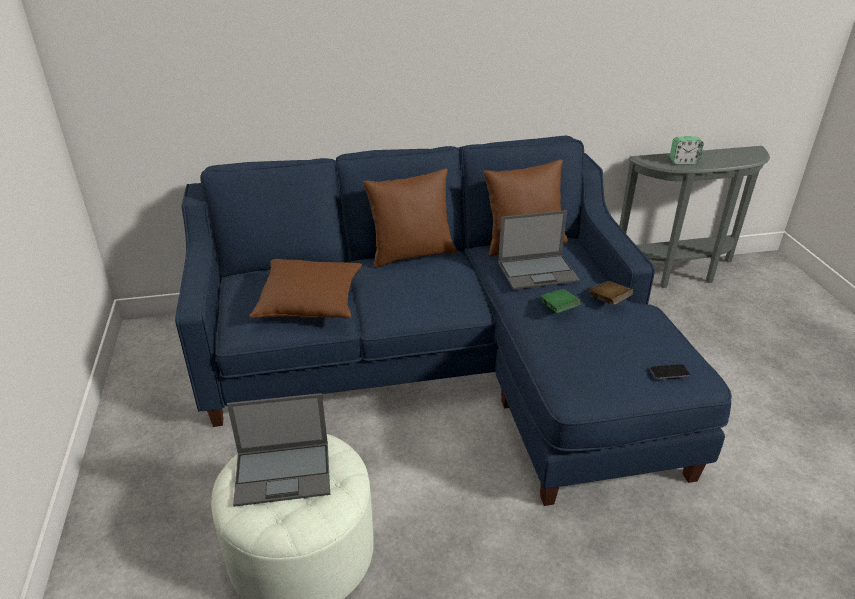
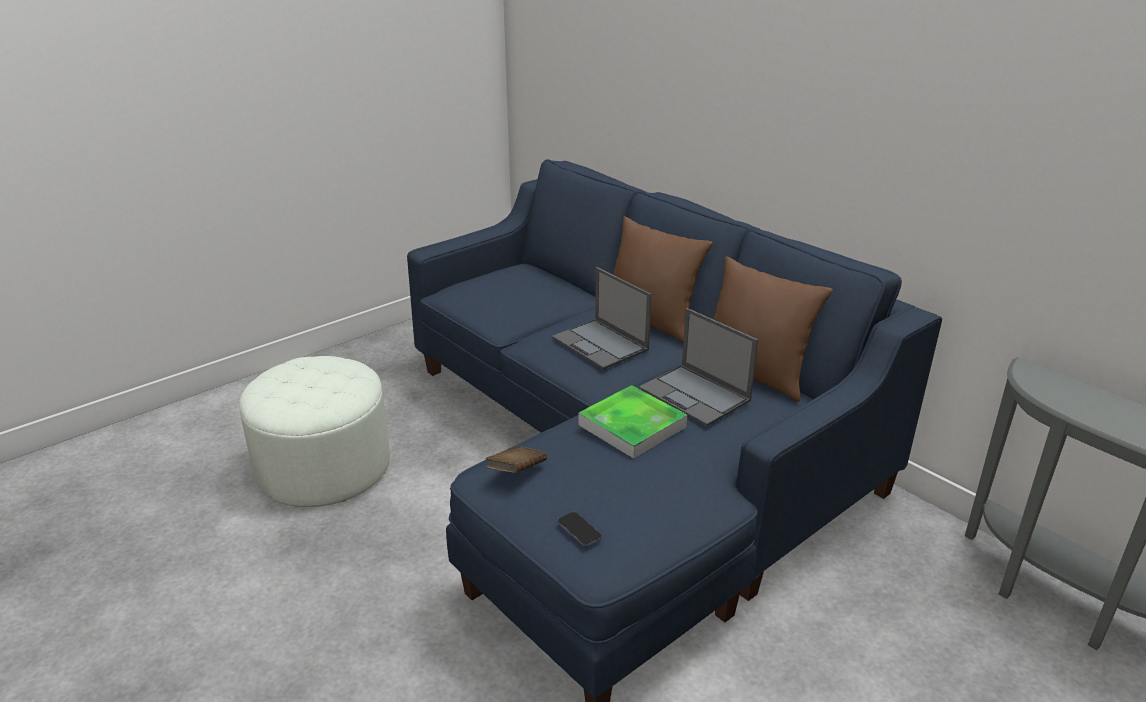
camera: 60 degrees right, 5 degrees down
laptop [227,393,330,507] -> laptop moved to [552,267,652,370]
brown pillow [249,259,362,318] -> none
green book [541,289,581,313] -> tray [579,385,687,459]
brown book [589,281,634,305] -> brown book moved to [486,446,547,473]
alarm clock [670,136,704,165] -> none

